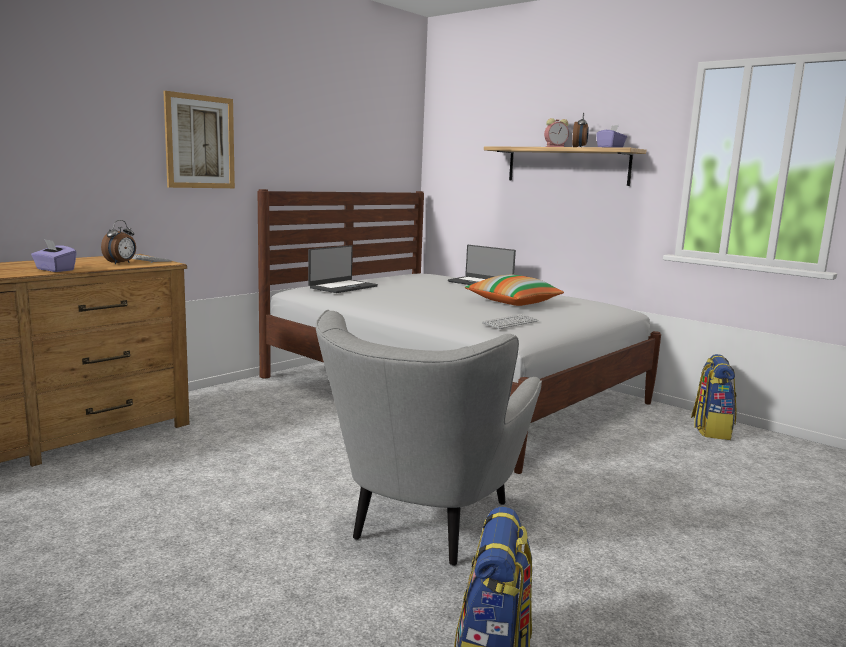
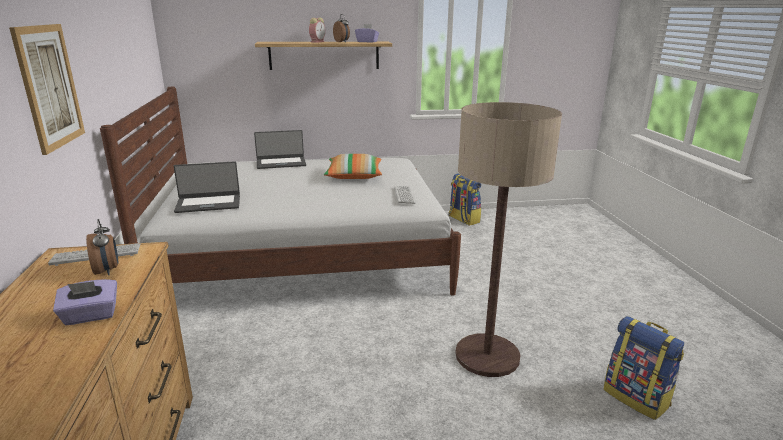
camera: 50 degrees left, 10 degrees up
laptop [308,245,378,293] -> laptop turned 90 degrees clockwise [174,161,240,213]
grey armchair [316,310,542,566] -> floor lamp [455,102,562,377]

